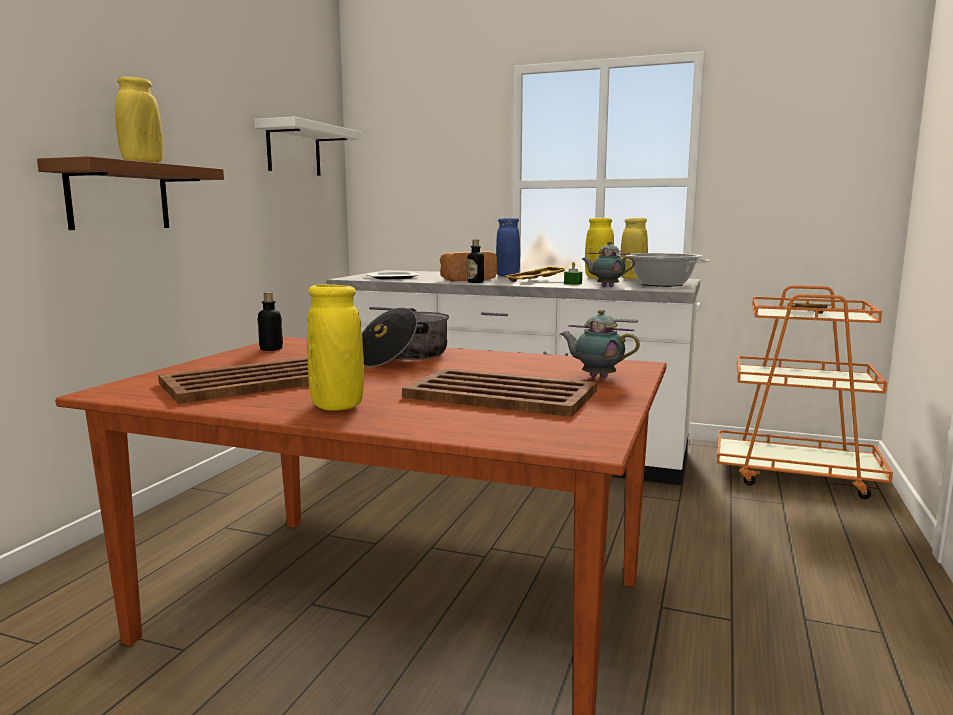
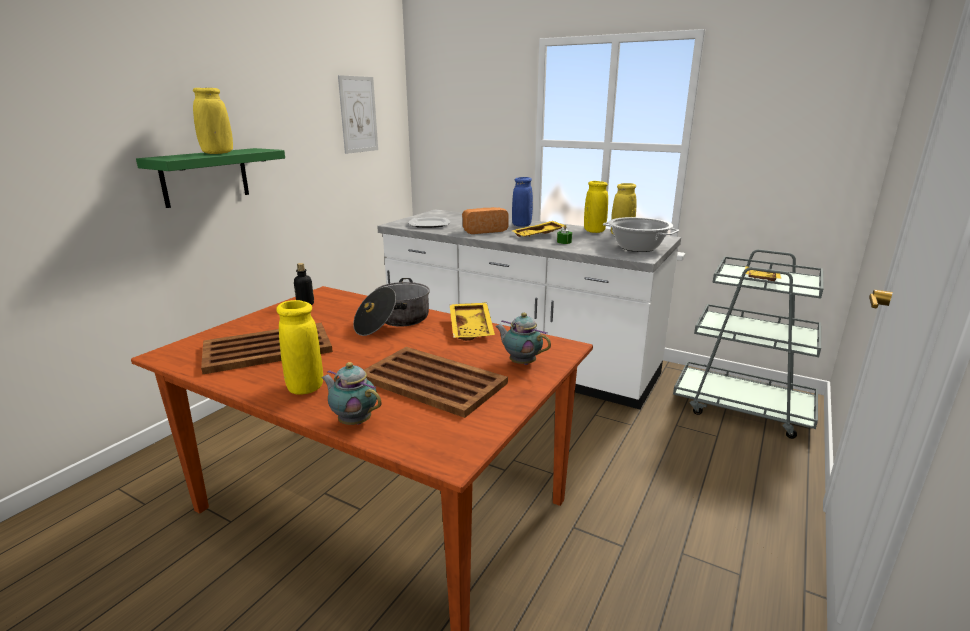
camera: 10 degrees right, 10 degrees up
brown shelf [37,156,224,230] -> green shelf [136,148,285,208]
white shelf [254,116,362,176] -> picture [338,75,378,154]
bottle [468,240,484,283] -> none
teapot [582,241,635,287] -> teapot moved to [321,362,382,425]
orange cart [717,285,893,499] -> grey cart [673,249,824,439]
none -> yellow tray [450,303,495,341]

